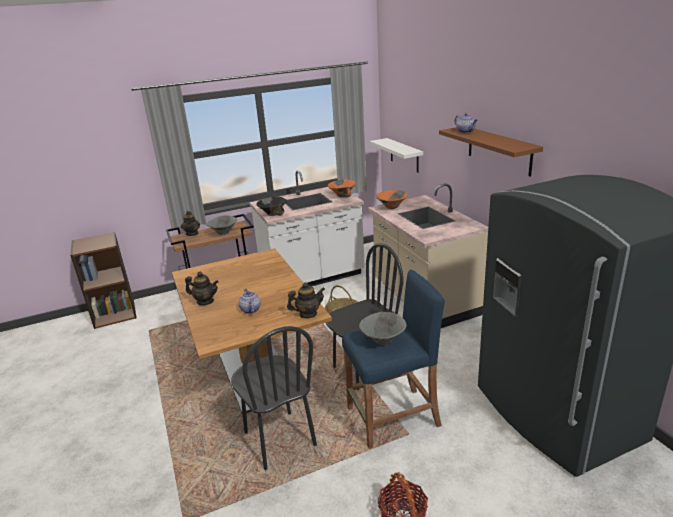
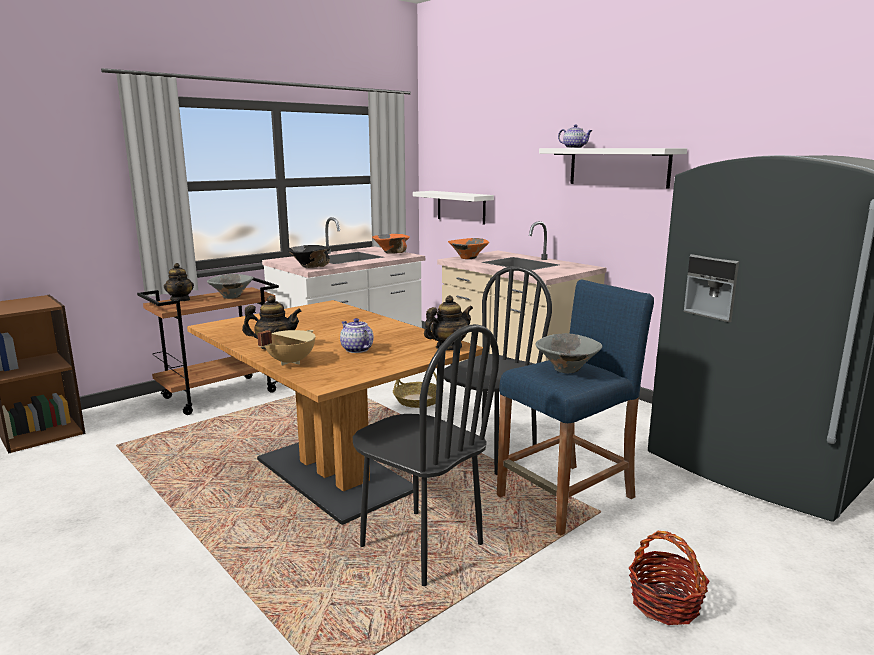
camera: 20 degrees left, 10 degrees down
brown shelf [439,127,543,176] -> white shelf [539,148,687,188]
none -> beige cooking pot [257,330,316,365]

